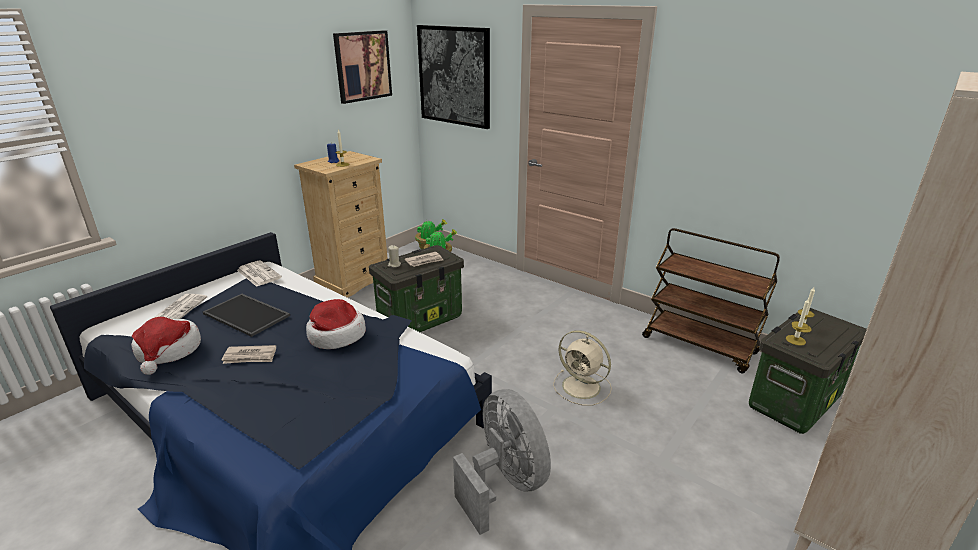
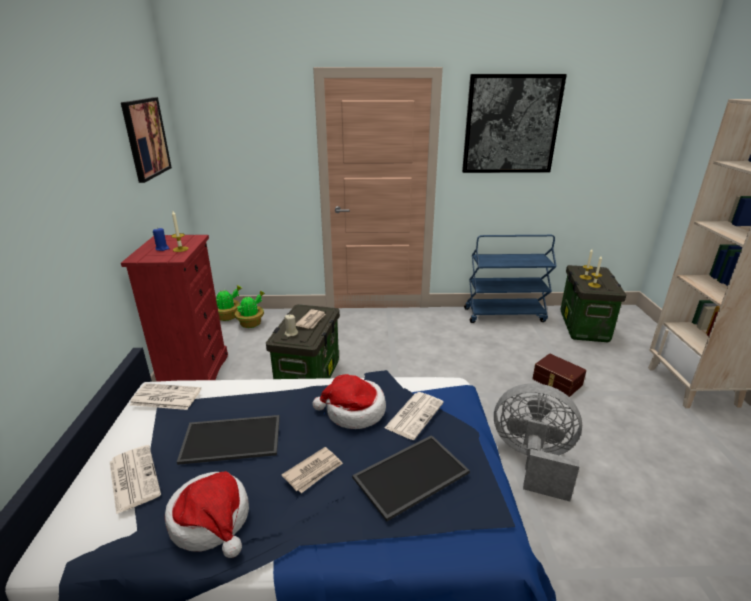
camera: 40 degrees left, 0 degrees up
beige dresser [294,151,388,298] -> red dresser [121,235,228,382]
picture [417,25,490,129] -> picture moved to [462,74,567,173]
beige fan [553,330,612,406] -> none
brown cart [642,228,780,373] -> blue cart [464,235,557,323]
none -> tray [352,435,470,522]
none -> newspaper [384,392,444,440]
none -> brown storage box [532,354,586,397]

